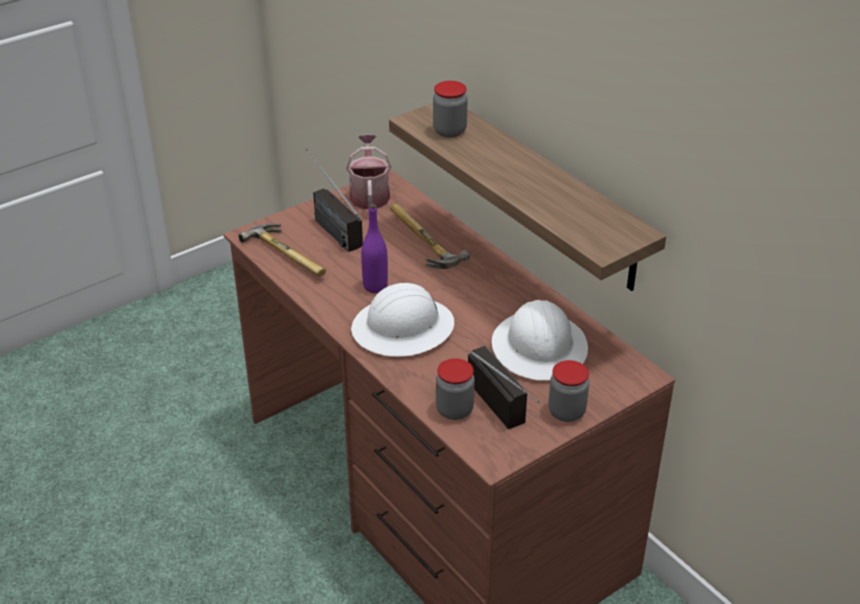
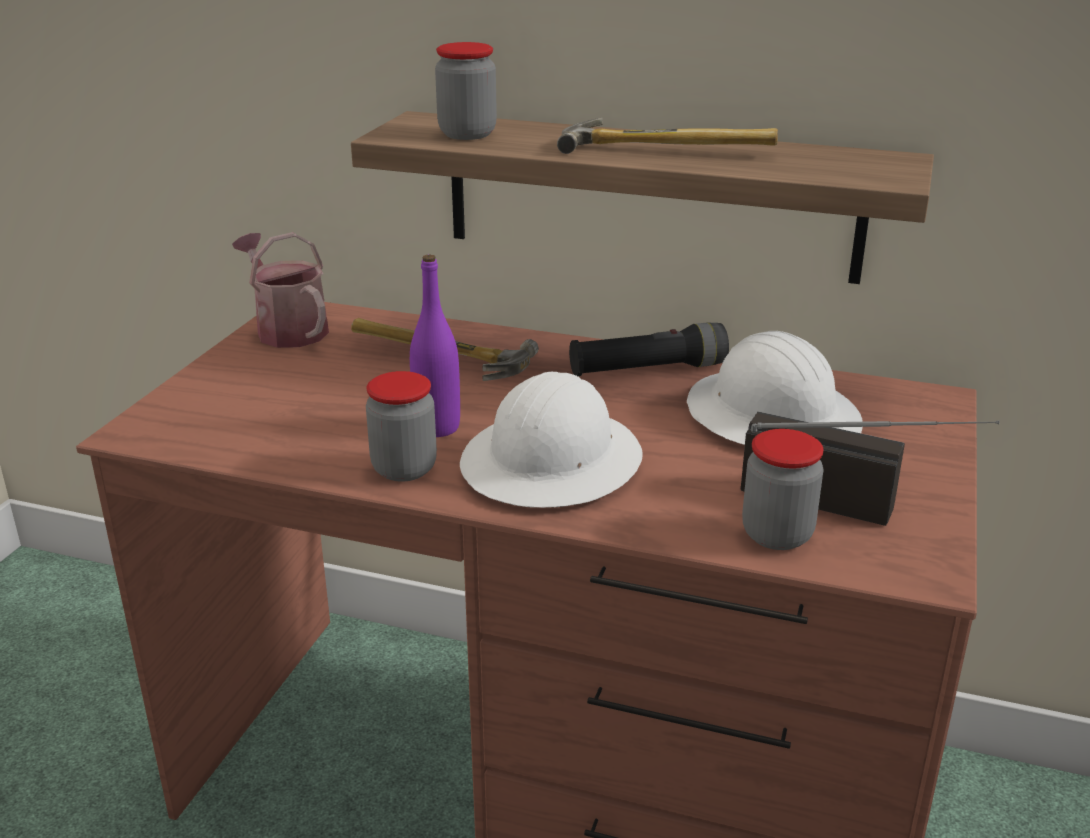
camera: 35 degrees left, 10 degrees down
hammer [238,223,326,277] -> hammer moved to [557,117,778,154]
radio [306,149,363,252] -> none
jar [548,360,589,422] -> jar moved to [366,371,437,481]
none -> black flashlight [569,323,729,376]

